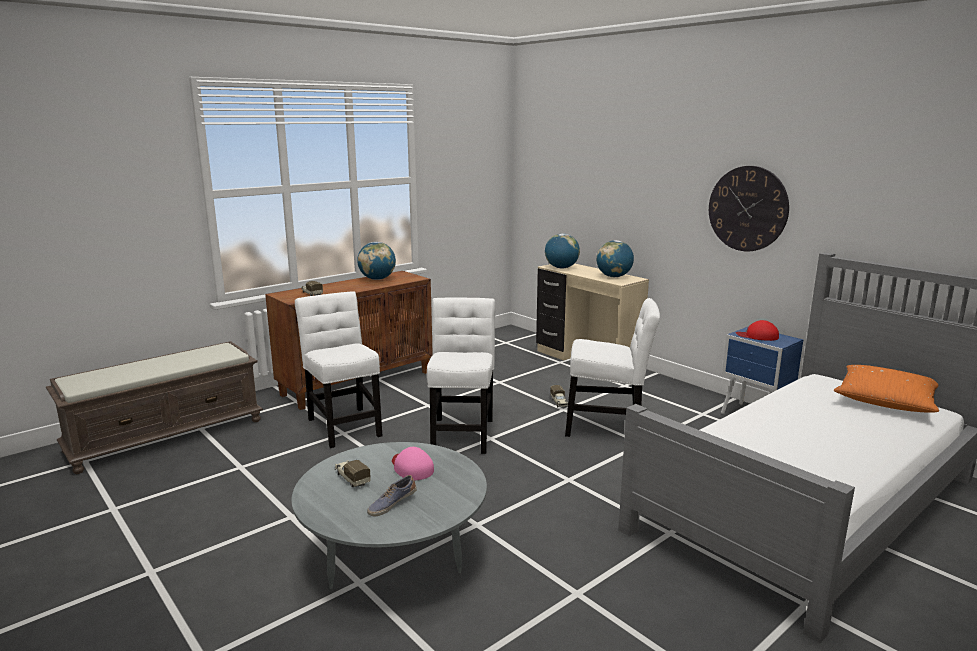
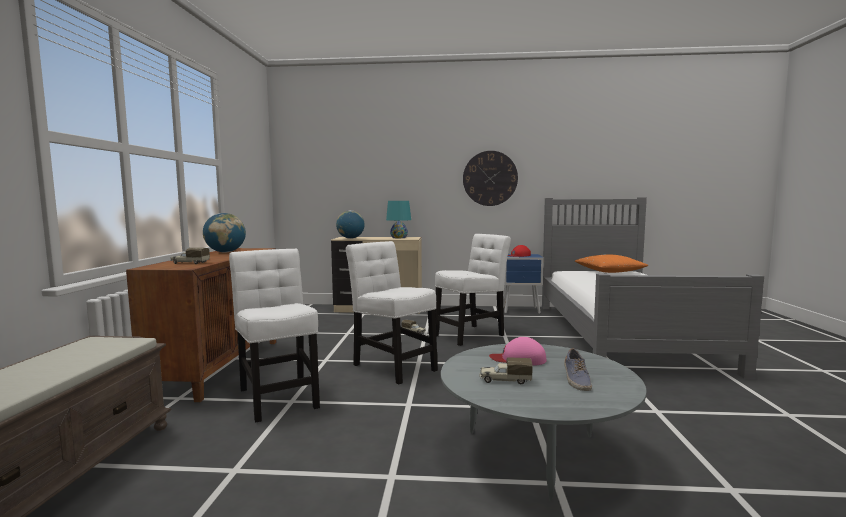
camera: 45 degrees left, 10 degrees down
white chair [295,291,383,448] -> white chair turned 45 degrees clockwise [229,249,320,423]
globe [596,240,634,277] -> turquoise table lamp [386,201,411,238]

